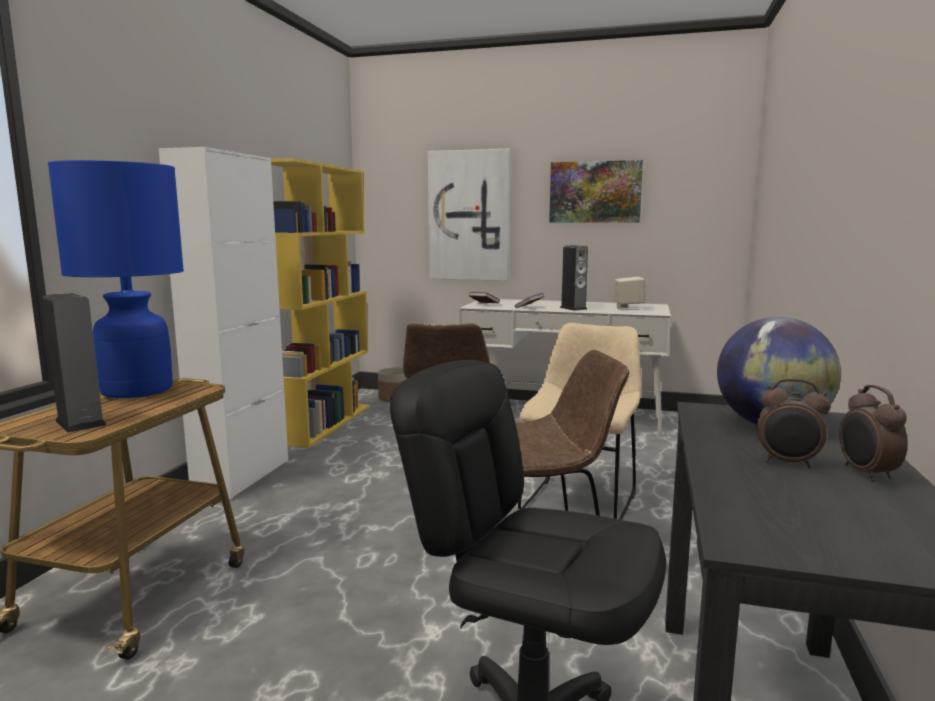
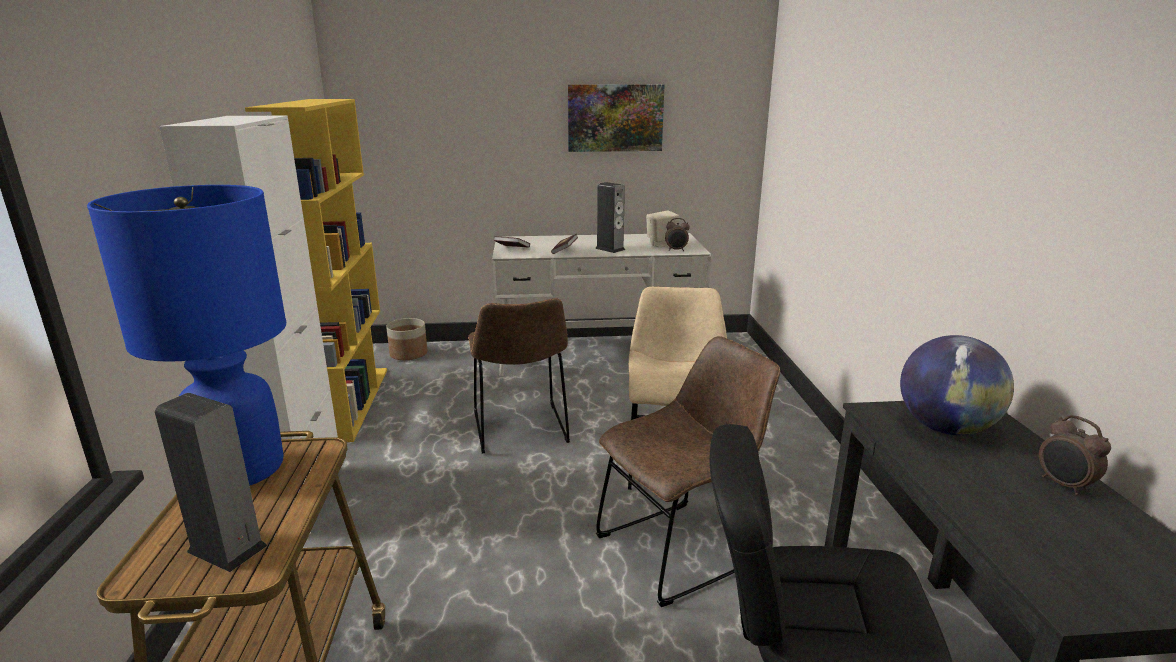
camera: 20 degrees left, 10 degrees up
picture [428,149,511,281] -> none
alarm clock [757,378,831,468] -> alarm clock moved to [665,218,690,251]

